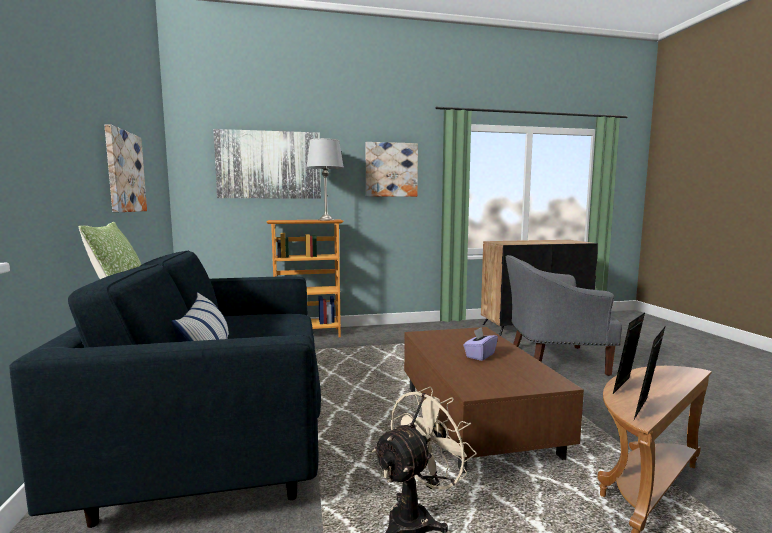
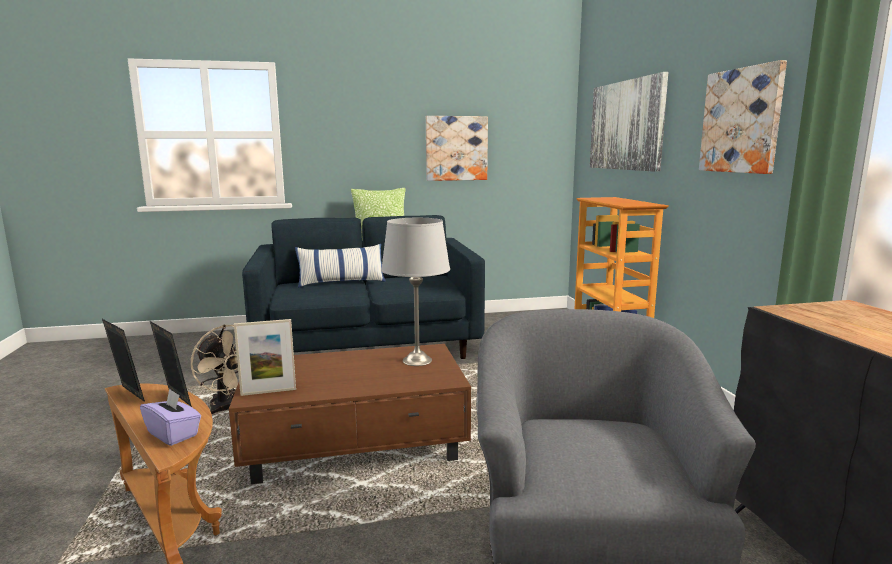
camera: 90 degrees right, 5 degrees up
grey table lamp [306,138,344,220] -> grey table lamp moved to [381,218,450,366]
purple tissue box [463,327,498,361] -> purple tissue box moved to [140,389,201,446]
none -> picture frame [234,319,296,396]

